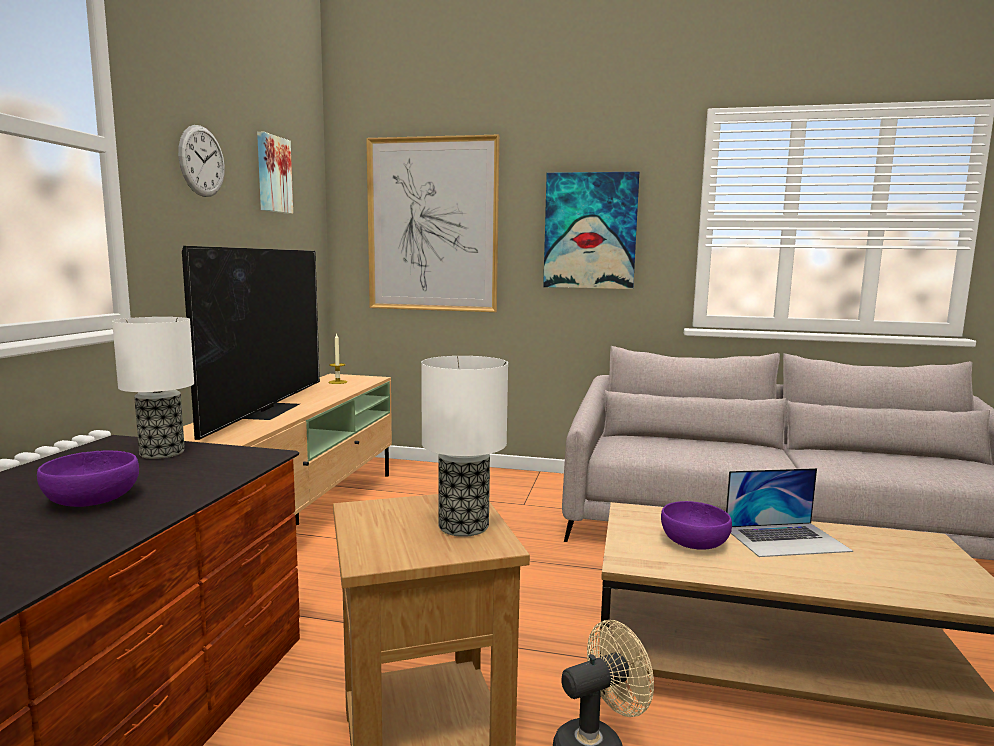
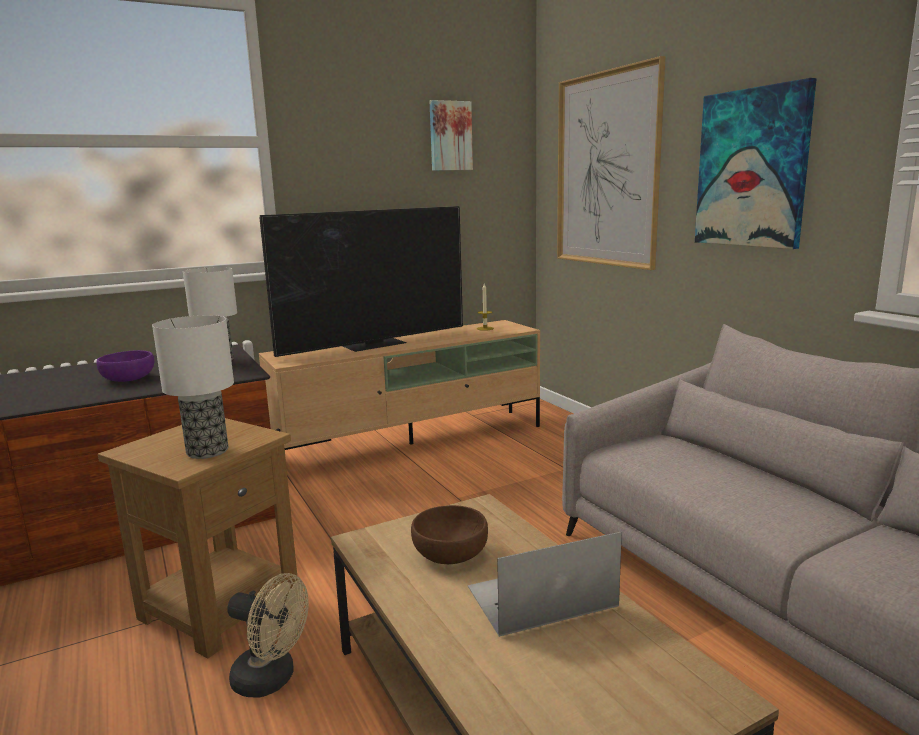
camera: 50 degrees right, 5 degrees up
wall clock [178,125,225,197] -> none
purple bowl [661,501,732,550] -> brown bowl [411,505,488,564]
laptop [726,468,853,557] -> laptop turned 120 degrees clockwise [468,532,622,637]

